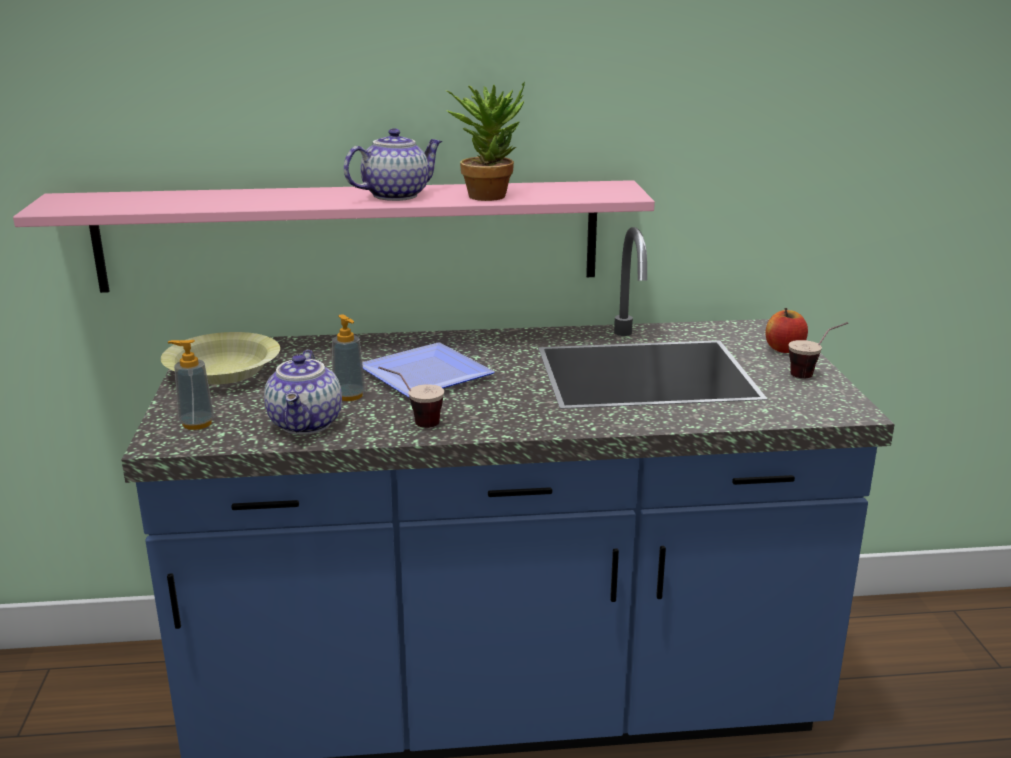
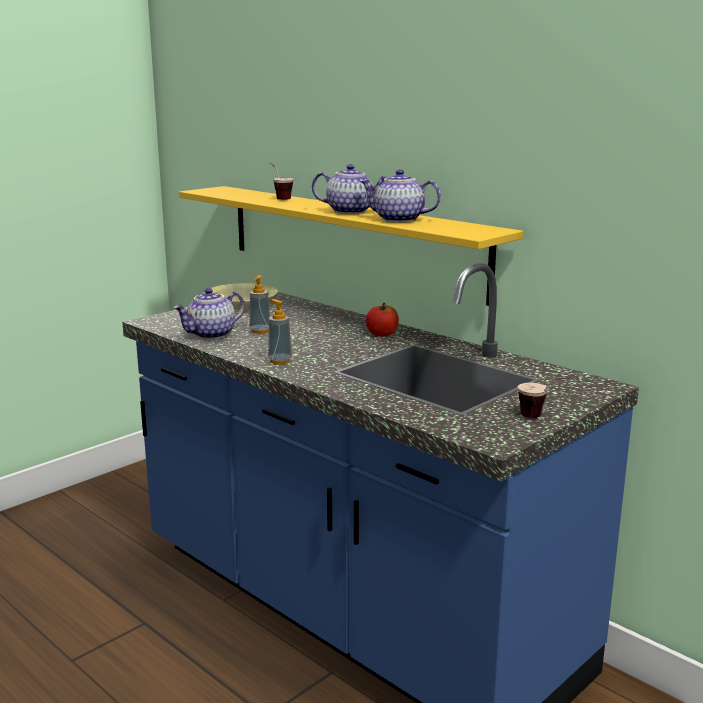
camera: 50 degrees right, 5 degrees down
pink shelf [13,180,655,293] -> yellow shelf [179,186,523,306]
soap dispenser [168,340,214,430] -> soap dispenser moved to [268,299,292,365]
plate [362,343,495,398] -> none
cup [378,367,444,428] -> cup moved to [269,162,294,200]
potted plant [445,82,525,201] -> teapot [360,169,441,223]
apple [766,308,808,353] -> apple moved to [366,303,399,337]

